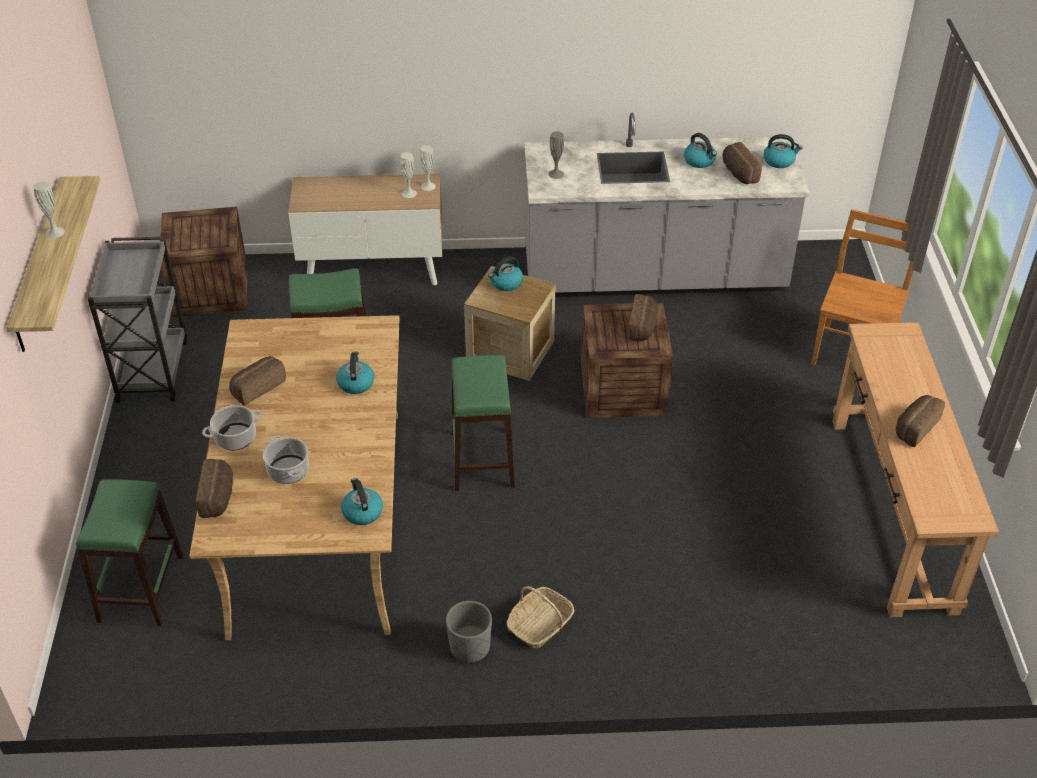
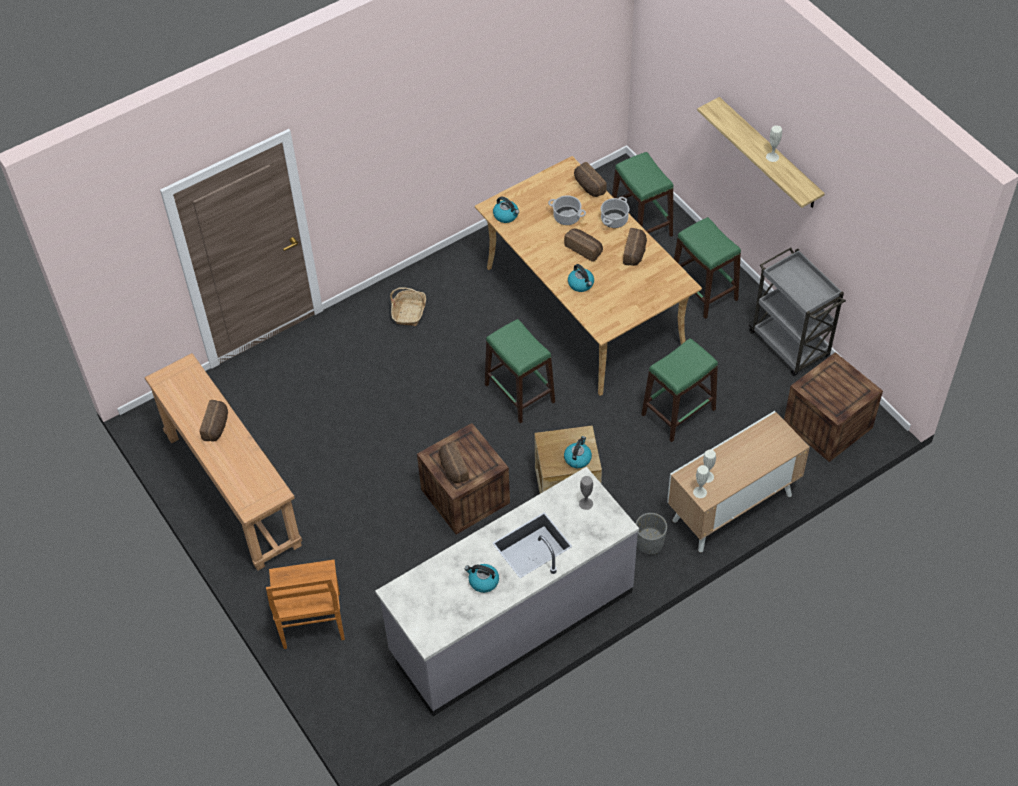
camera: 150 degrees right, 10 degrees up
grey planter [446,601,492,664] -> grey planter moved to [636,513,667,555]
bread [722,142,762,184] -> bread moved to [564,229,603,262]
kettle [763,134,802,168] -> none
none -> green stool [674,217,741,319]

